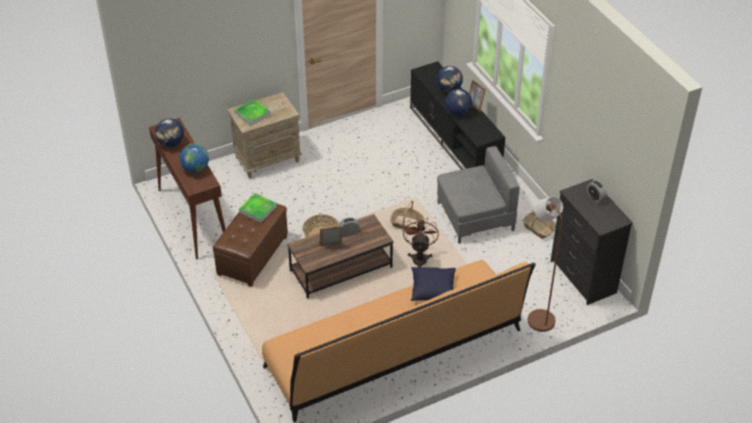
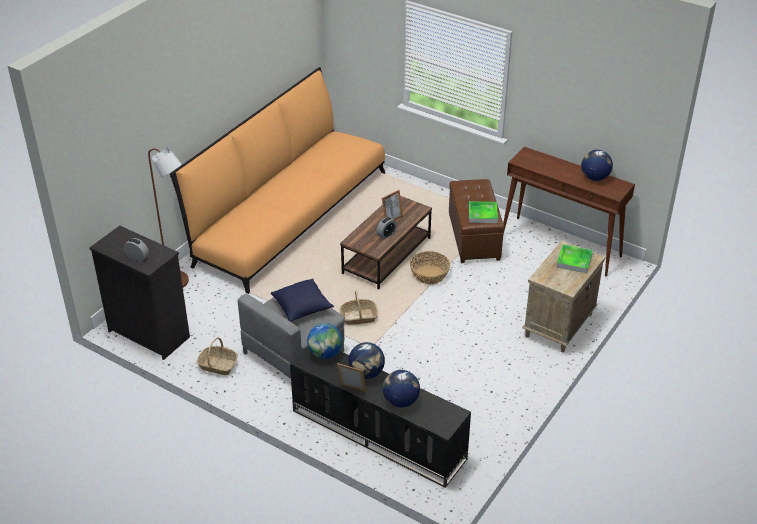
camera: 150 degrees right, 5 degrees down
globe [179,144,209,173] -> globe moved to [307,323,343,359]
brown fan [403,218,439,267] -> none
blue pillow [411,267,456,301] -> blue pillow moved to [271,279,334,322]

